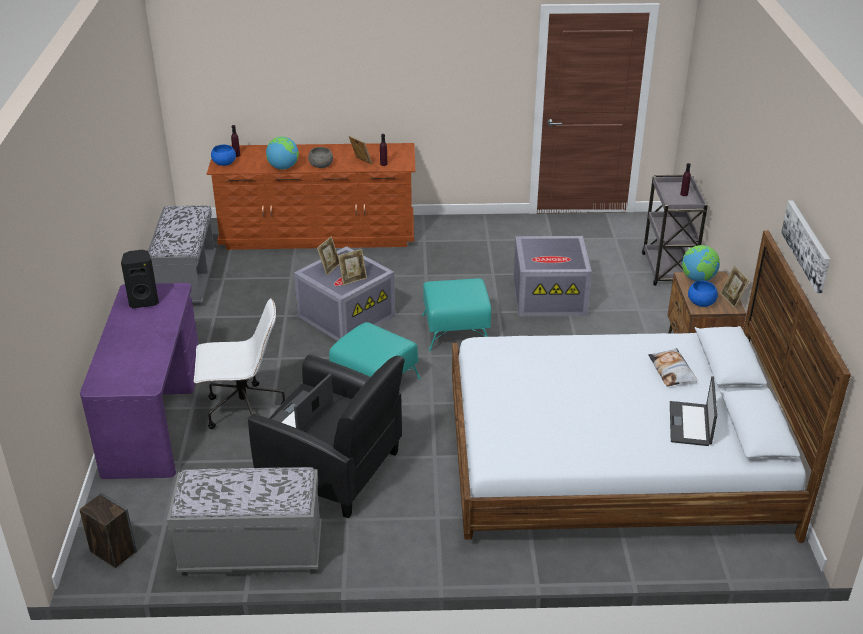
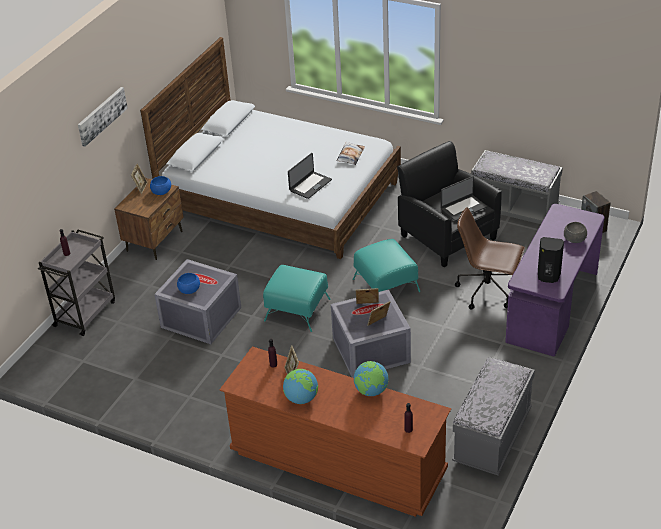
camera: 150 degrees left, 5 degrees up
white office chair [194,298,285,429] -> brown office chair [455,207,525,310]
blue bowl [211,144,236,166] -> blue bowl moved to [177,273,200,294]
grey bowl [308,147,333,168] -> grey bowl moved to [564,222,587,243]
pillow [648,348,697,386] -> pillow moved to [337,142,365,165]
laptop [670,376,717,446] -> laptop moved to [288,153,332,199]
globe [682,245,720,281] -> globe moved to [283,369,318,404]
picture [781,200,830,293] -> picture moved to [78,87,128,147]

